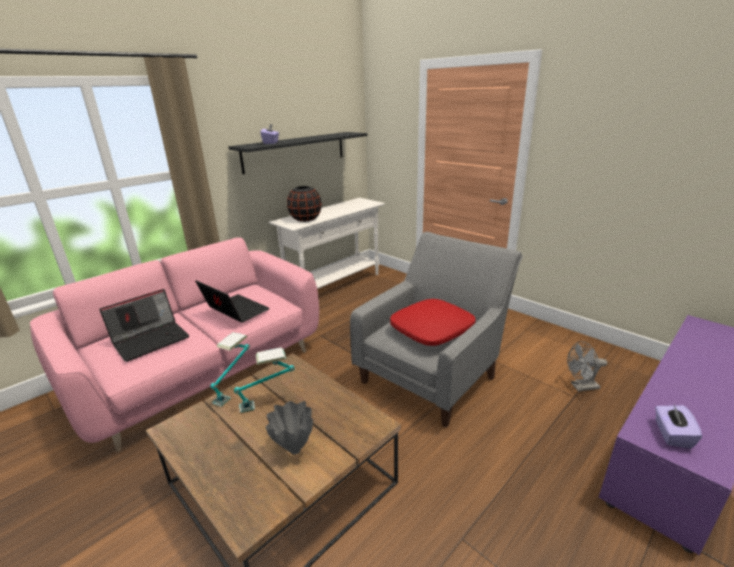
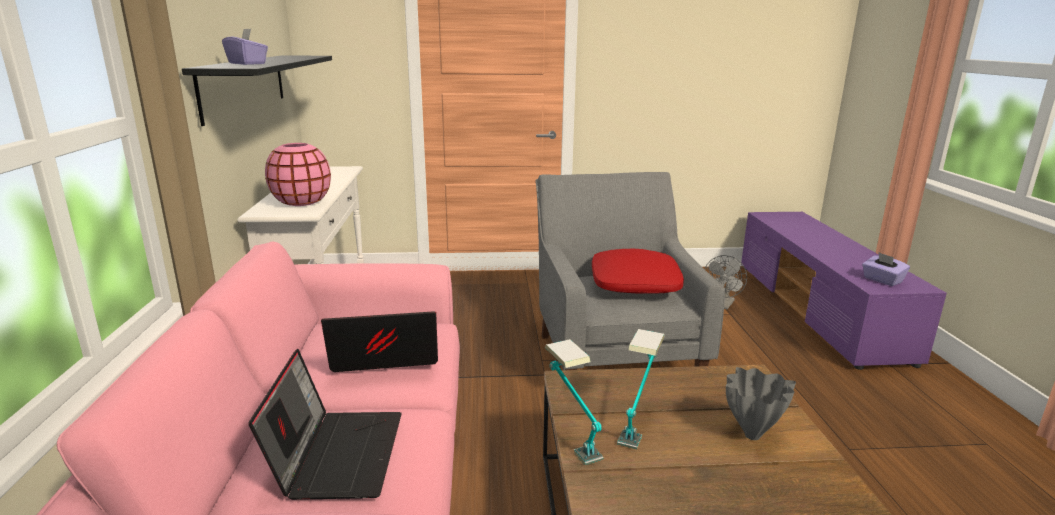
camera: 50 degrees left, 5 degrees down
black vase [287,186,322,222] -> pink vase [265,143,331,206]

